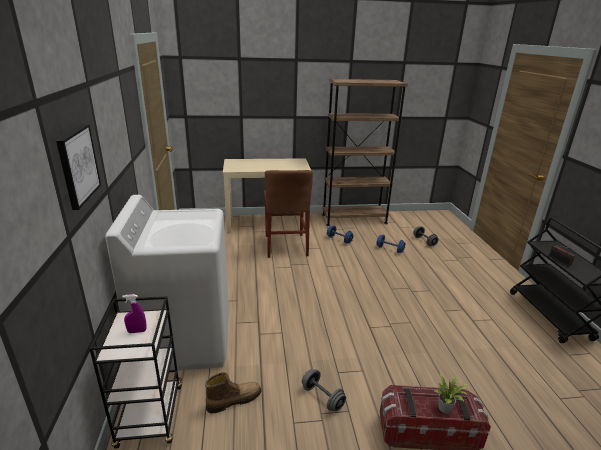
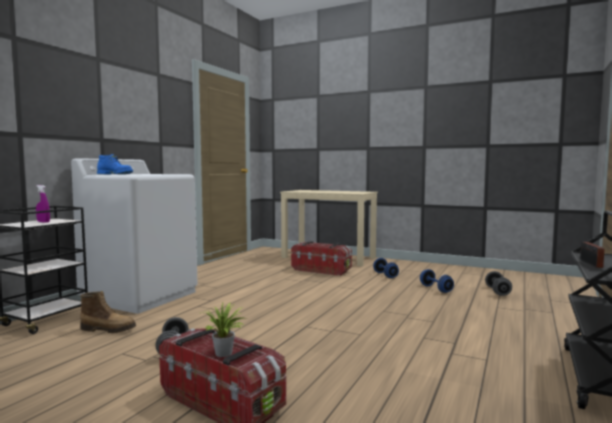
camera: 35 degrees right, 20 degrees down
picture [56,124,101,210] -> none
brown chair [264,170,313,258] -> storage box [291,241,352,276]
brown bookcase [322,79,408,226] -> none
none -> blue boot [97,154,133,175]

